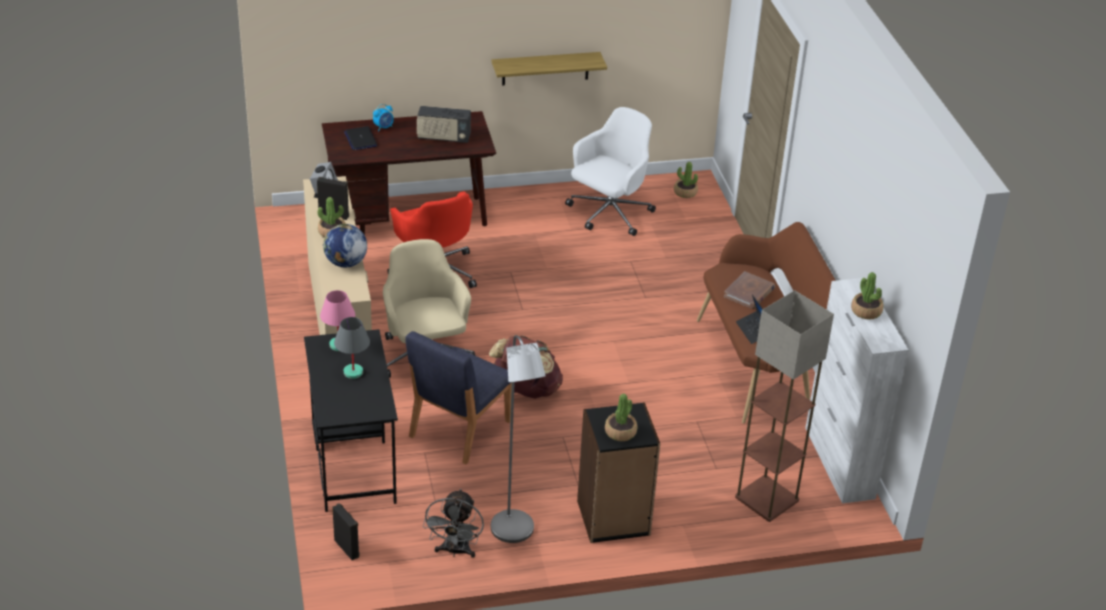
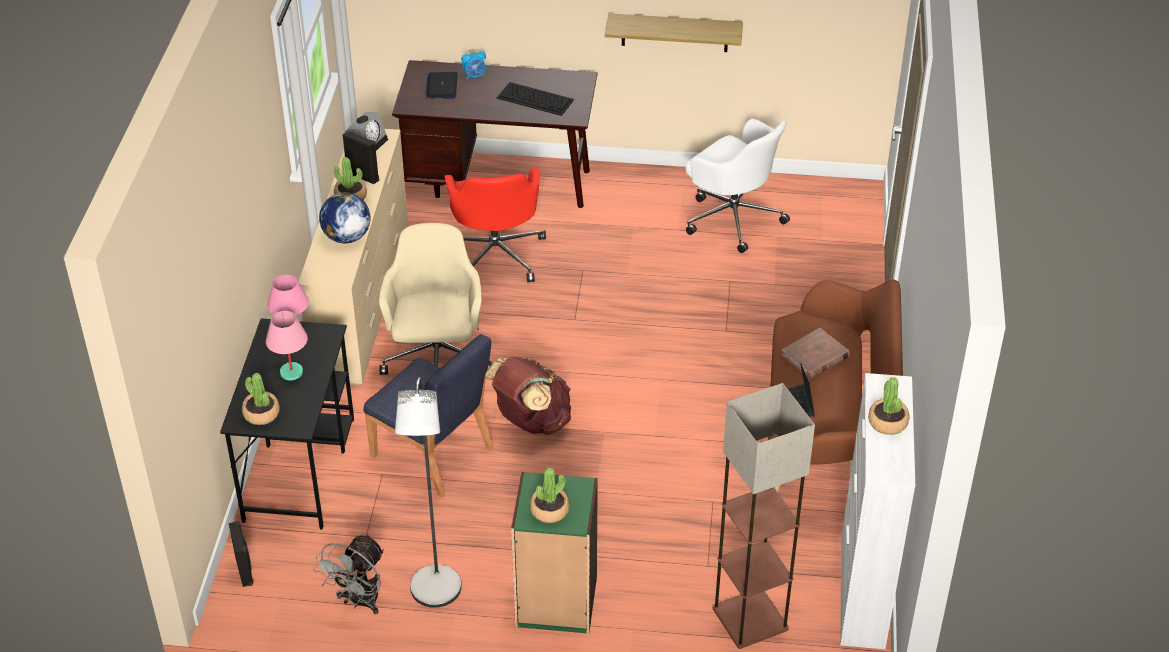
camera: 20 degrees right, 5 degrees up
grey table lamp [334,317,370,379] -> pink table lamp [266,311,308,381]
blue chair [405,331,512,465] -> blue chair turned 105 degrees counterclockwise [363,334,494,497]
radio [417,106,471,143] -> keyboard [497,82,574,116]
white office chair [565,107,656,236] -> white office chair turned 75 degrees clockwise [686,119,790,253]
black bookcase [577,402,660,543] -> green bookcase [511,472,598,634]
potted plant [674,162,698,198] -> potted plant moved to [242,373,280,425]

